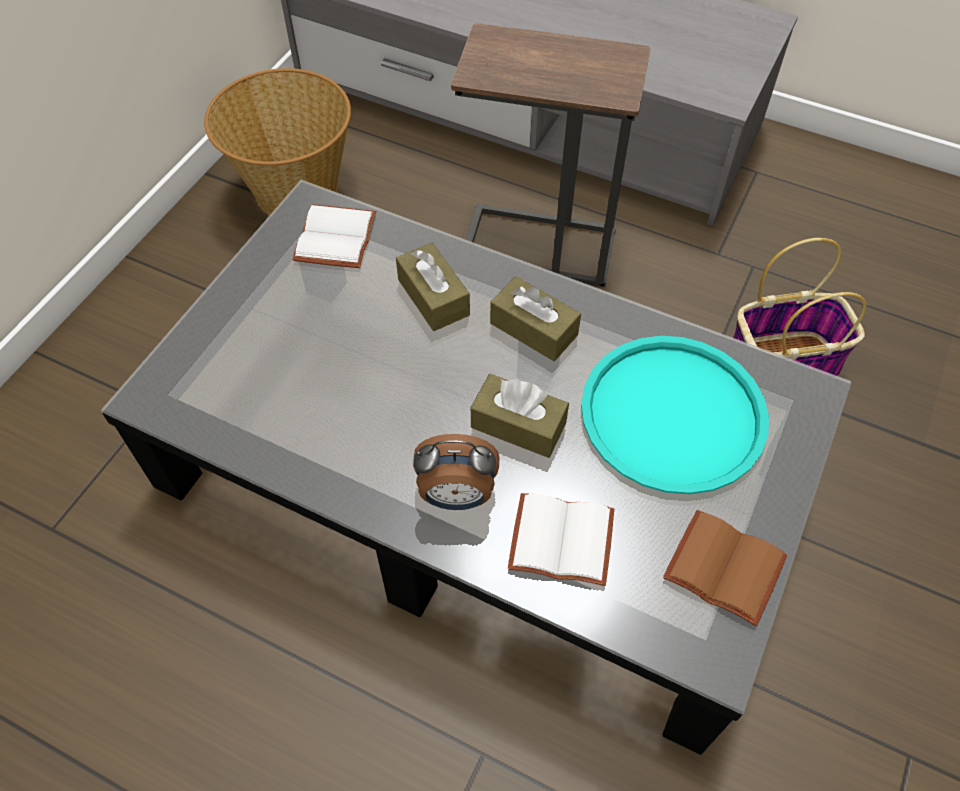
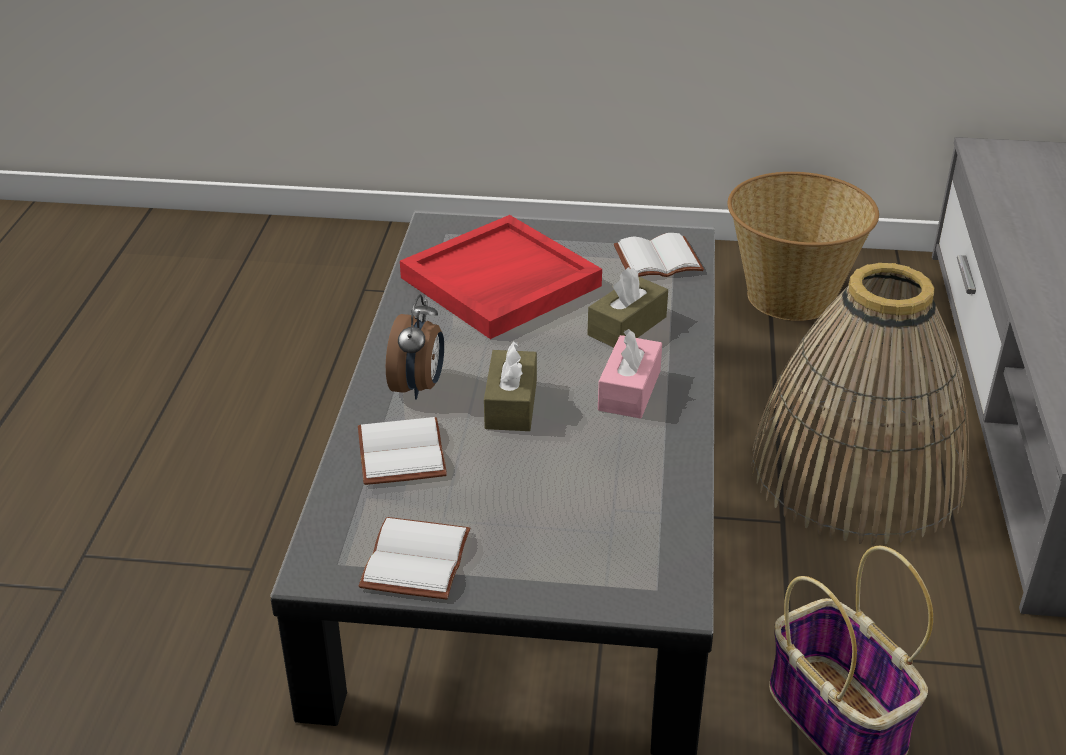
camera: 70 degrees right, 20 degrees down
alarm clock [413,434,499,510] -> alarm clock turned 150 degrees counterclockwise [386,295,444,400]
brown side table [451,23,651,288] -> basket [751,263,969,545]
brown tissue box [490,276,581,361] -> pink tissue box [598,329,662,419]
turquoise tray [581,336,769,494] -> none
brown book [663,510,787,626] -> white book [359,517,471,600]
none -> red tray [400,215,602,339]

